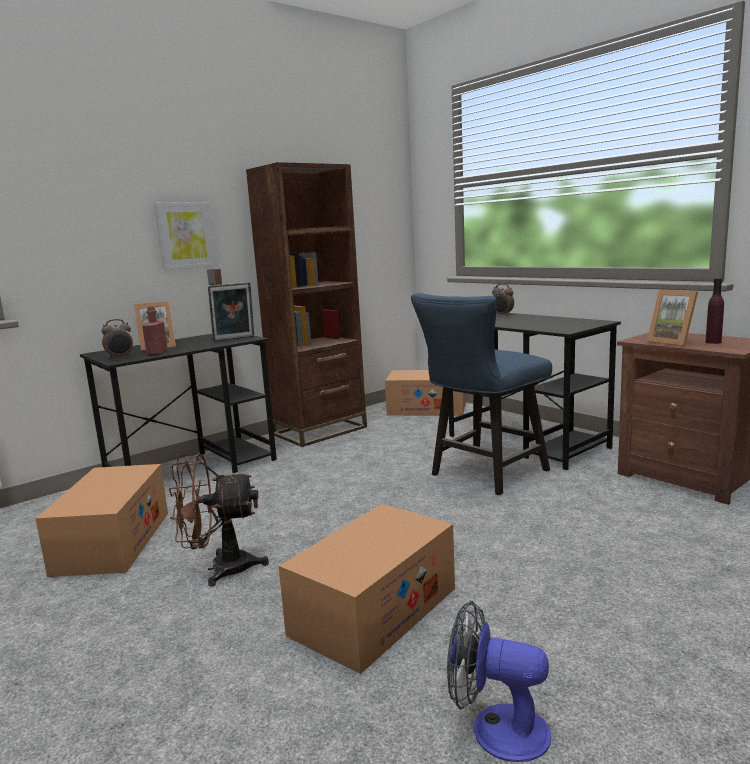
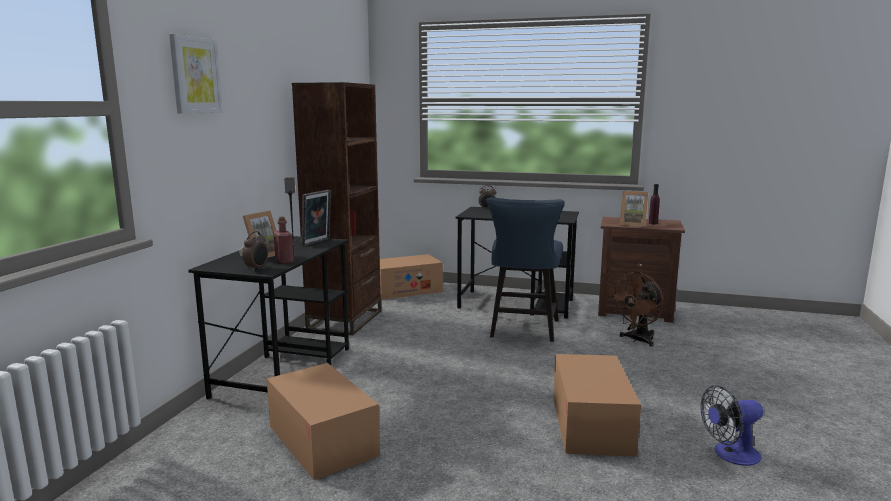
camera: 35 degrees left, 0 degrees up
picture [154,202,217,270] -> picture moved to [169,34,222,114]
brown fan [169,453,269,587] -> brown fan moved to [608,272,665,347]

